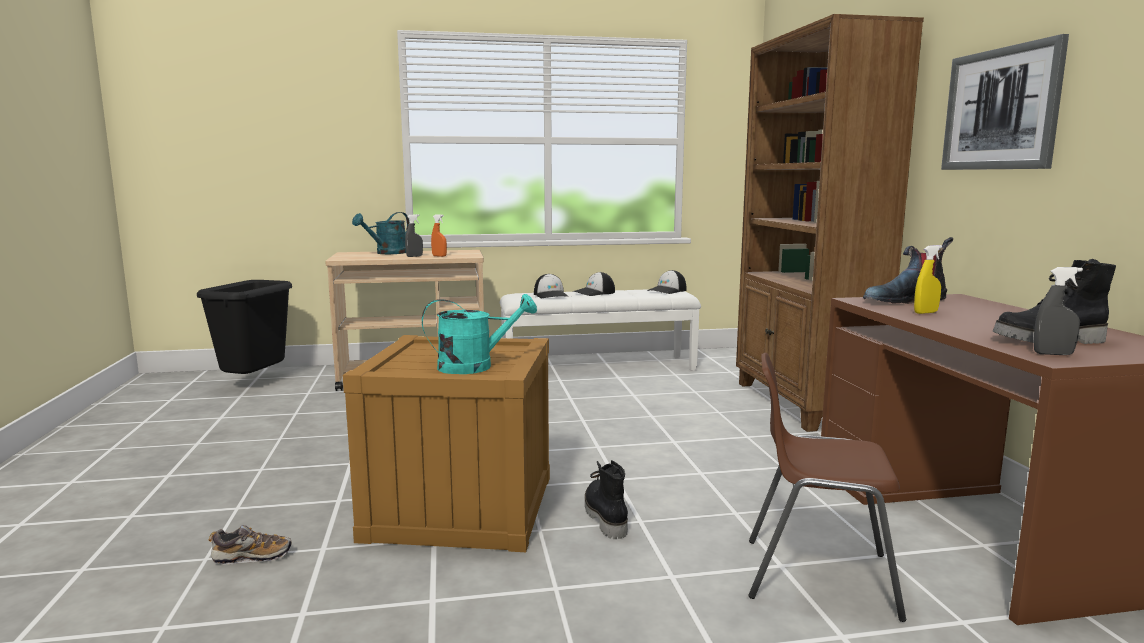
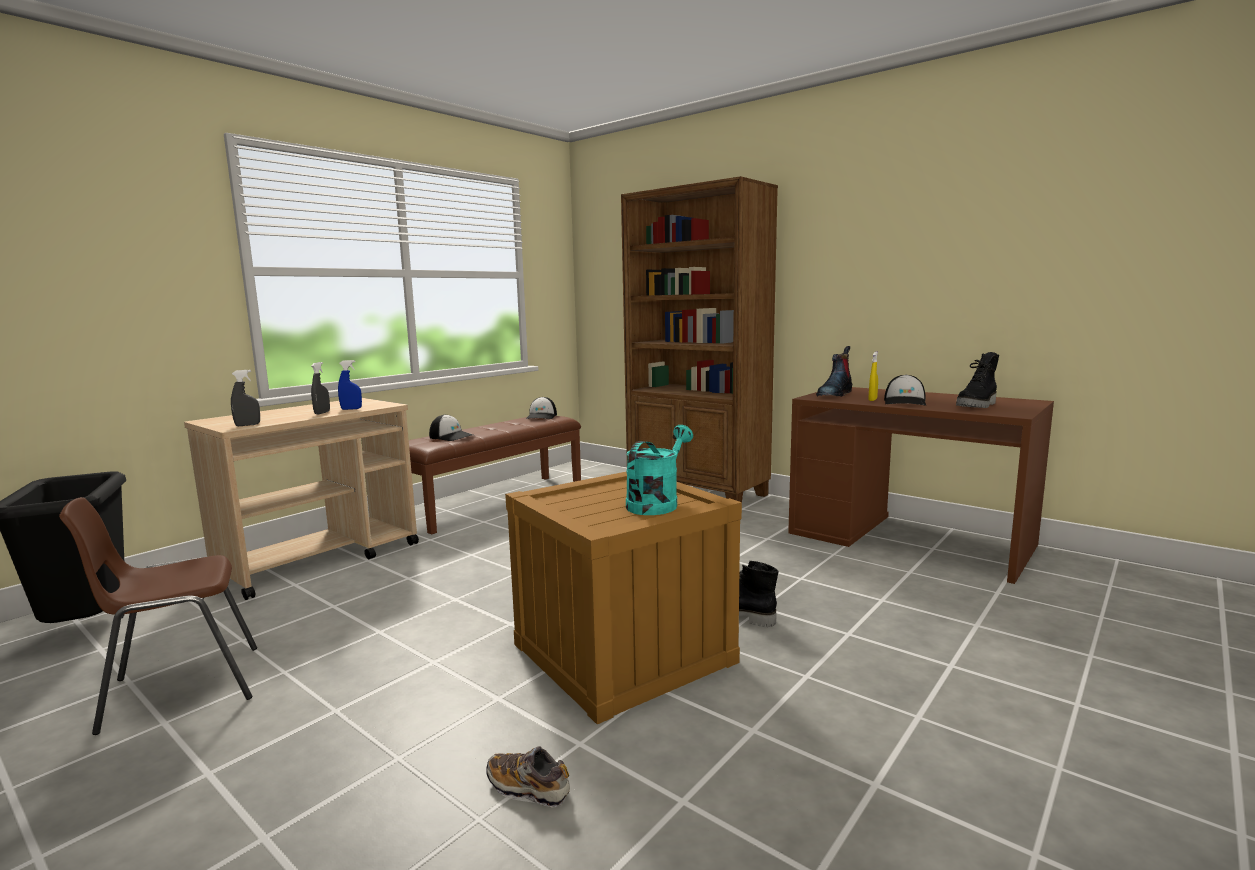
camera: 40 degrees left, 0 degrees up
shoe [209,525,292,565] -> shoe turned 105 degrees counterclockwise [486,746,570,808]
turquoise watering can [352,212,410,254] -> none
orange spray bottle [431,214,447,257] -> blue spray bottle [338,360,362,410]
white bench [500,289,701,371] -> brown bench [409,416,581,534]
cap [573,272,615,296] -> cap moved to [884,374,926,406]
brown chair [748,353,906,622] -> brown chair moved to [59,497,257,735]
picture [941,34,1069,170] -> none
grey spray bottle [1034,267,1083,355] -> grey spray bottle moved to [231,370,260,426]

